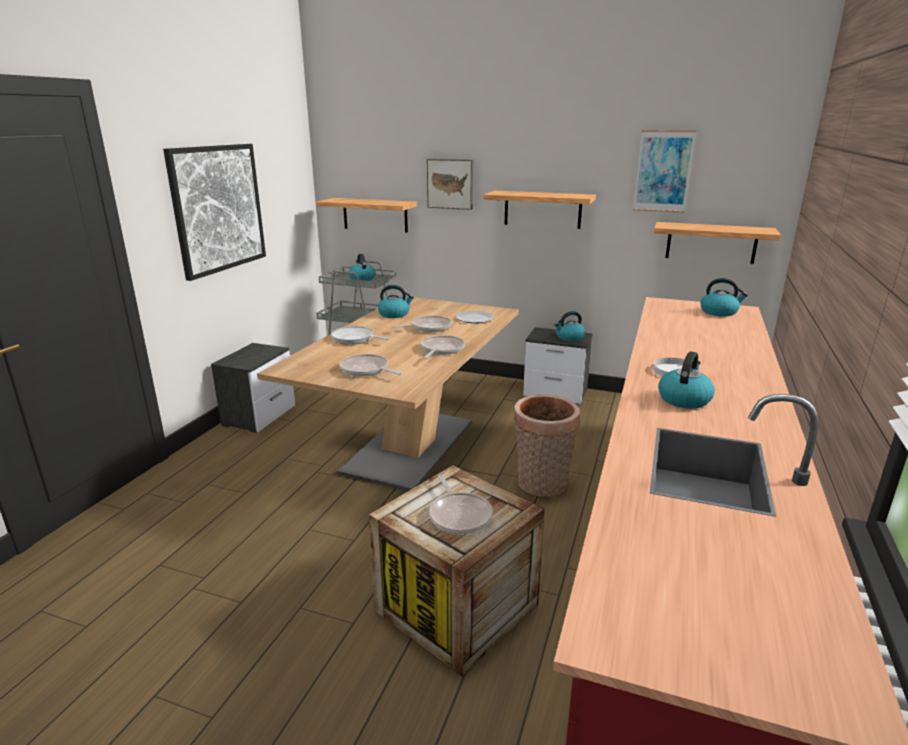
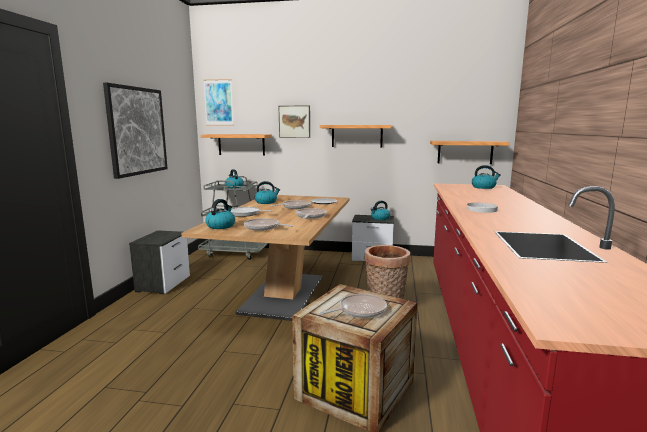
camera: 10 degrees left, 10 degrees down
frying pan [429,475,493,534] -> frying pan turned 90 degrees counterclockwise [320,294,387,318]
picture [633,130,696,213] -> picture moved to [203,79,234,126]
kettle [658,351,715,409] -> kettle moved to [205,199,235,229]

